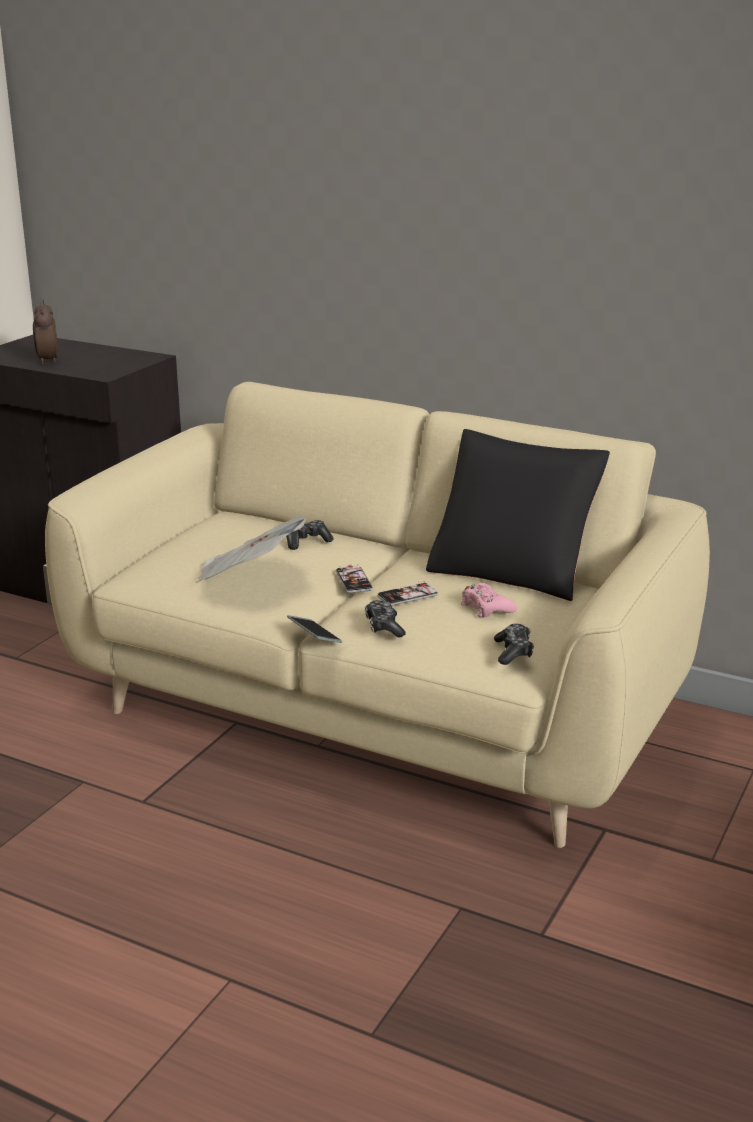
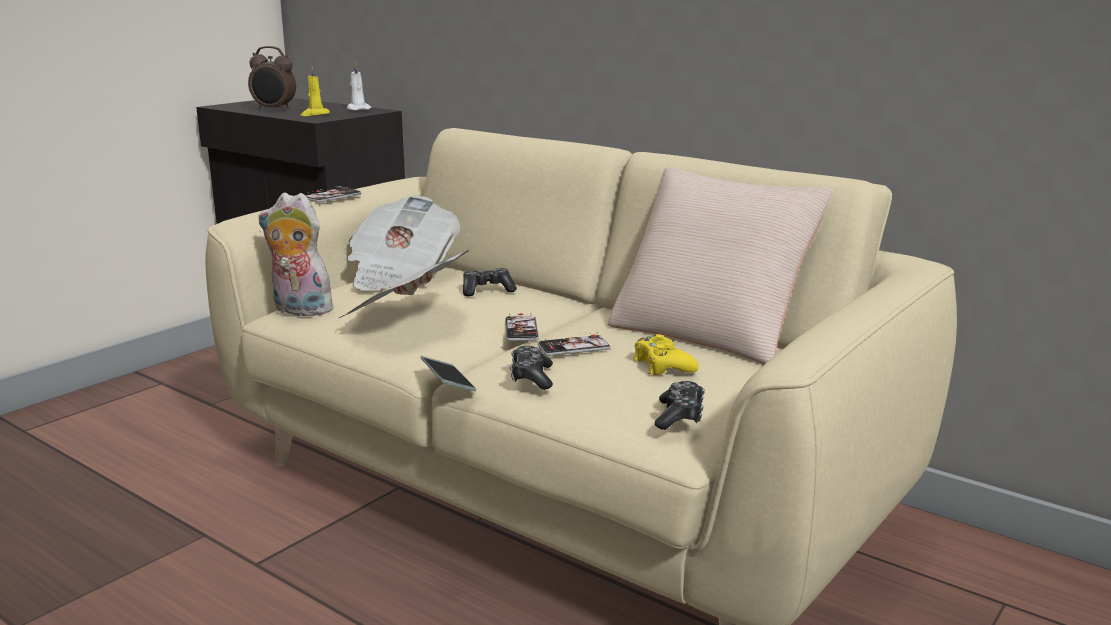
camera: 10 degrees right, 5 degrees down
alarm clock [33,299,58,365] -> alarm clock turned 75 degrees counterclockwise [248,46,296,111]
black pillow [426,429,610,601] -> beige pillow [608,167,833,364]
pink game controller [461,583,517,618] -> yellow game controller [633,334,699,375]
none -> plush toy [258,193,338,316]
none -> yellow candle [301,66,330,116]
none -> phone [306,186,362,203]
none -> white candle [347,62,371,111]
none -> newspaper [347,196,460,291]

